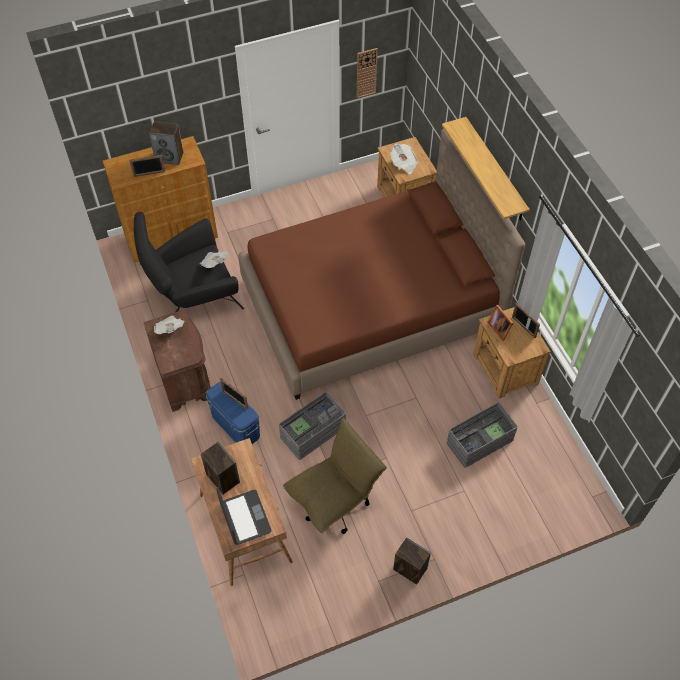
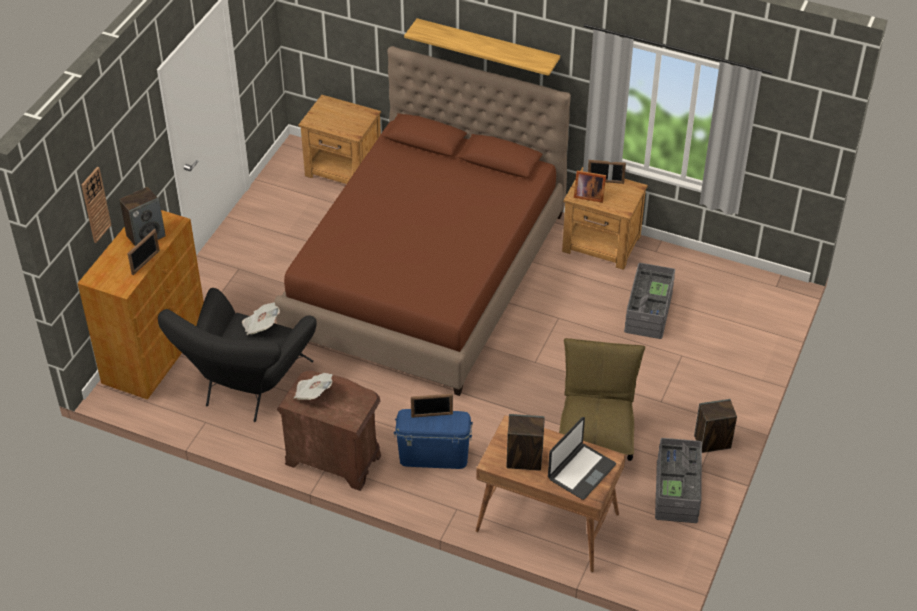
camera: 45 degrees left, 10 degrees down
laptop [216,487,272,545] -> laptop turned 105 degrees clockwise [548,417,616,500]
grey storage box [279,392,346,460] -> grey storage box moved to [655,438,702,523]
wall clock [357,48,378,98] -> wall clock moved to [82,167,111,243]
newspaper [390,144,418,174] -> none

